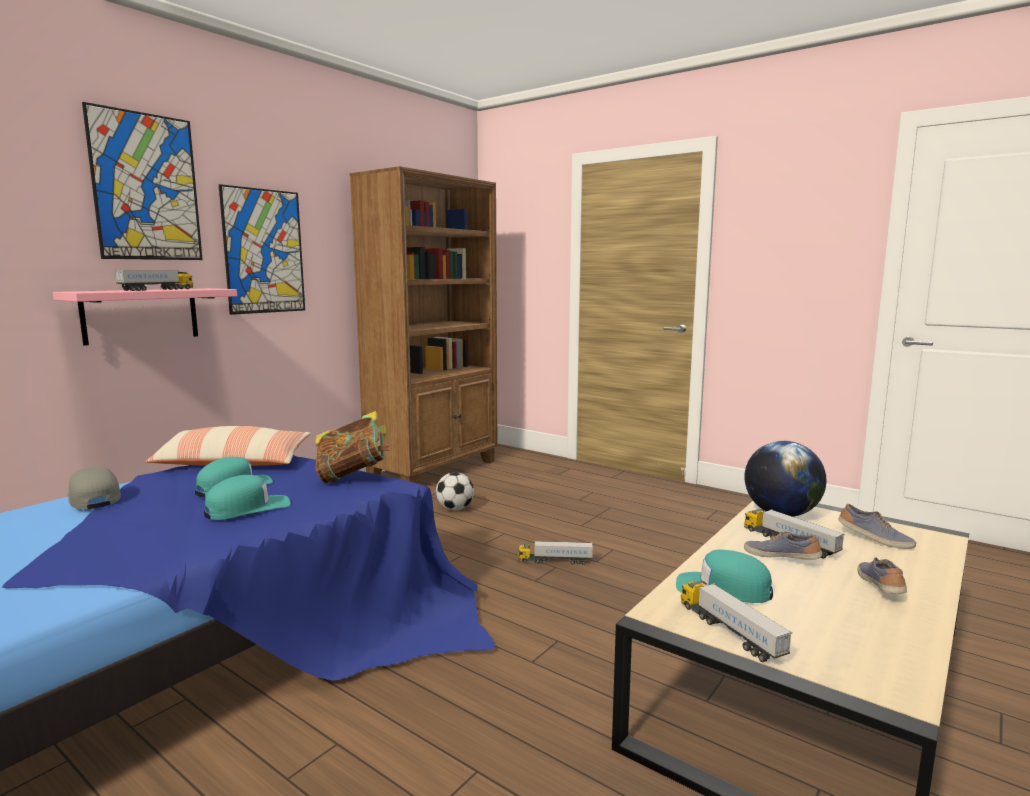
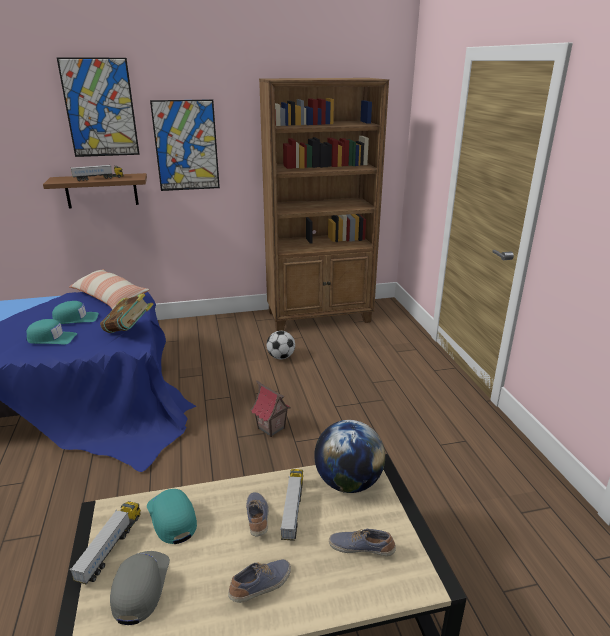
camera: 40 degrees right, 15 degrees up
pink shelf [53,288,237,346] -> brown shelf [43,173,147,208]
grey cap [66,467,121,509] -> grey cap moved to [110,551,170,625]
toy truck [518,541,593,565] -> toy house [250,380,291,437]
shoe [838,504,916,549] -> shoe turned 120 degrees clockwise [329,529,396,556]

